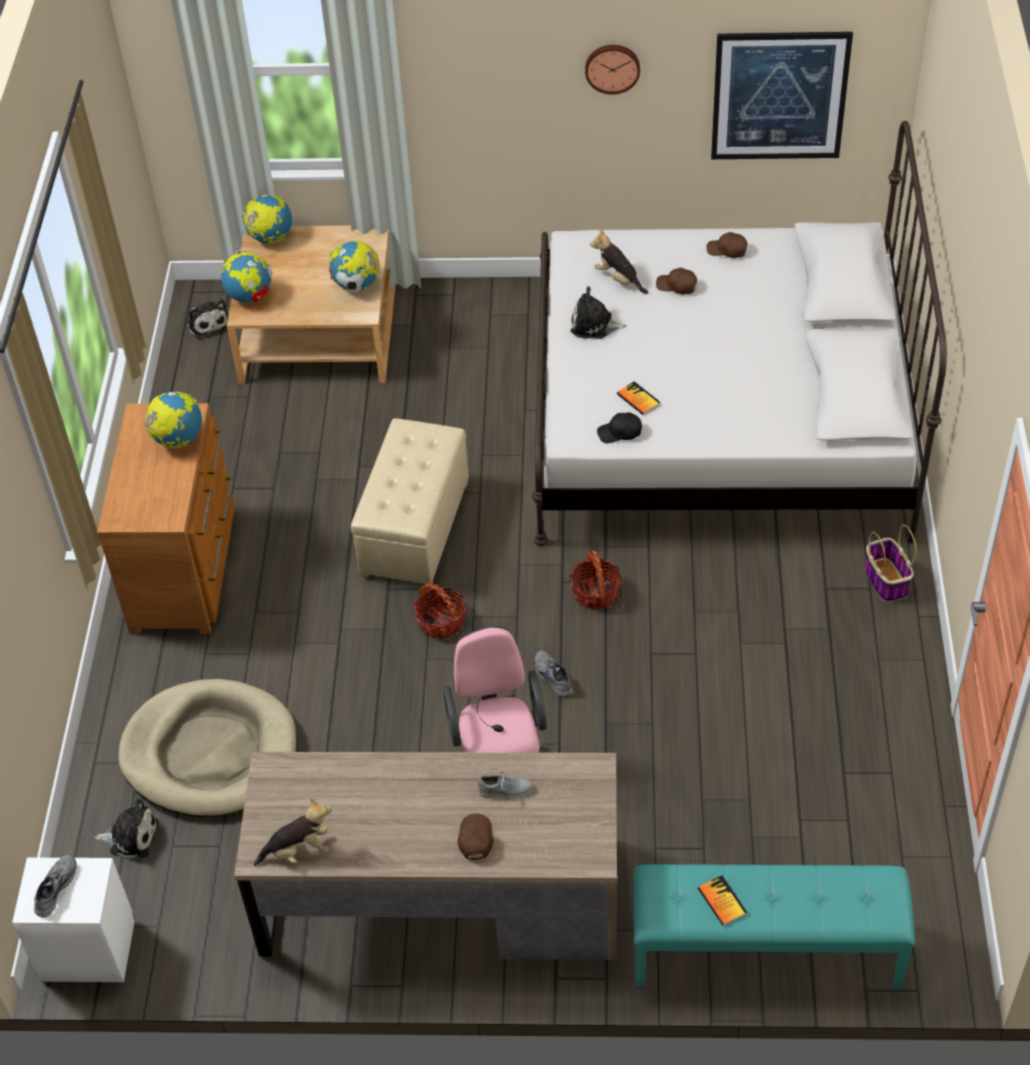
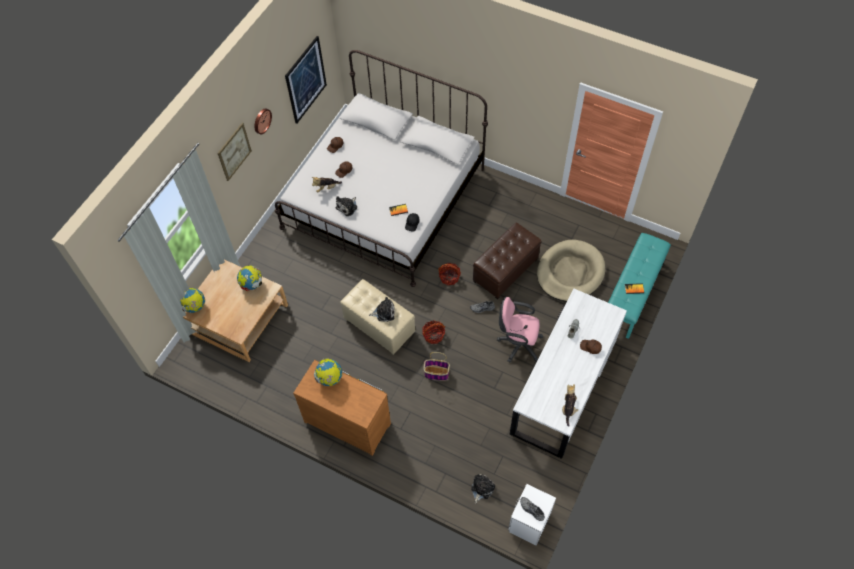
camera: 65 degrees left, 10 degrees up
beige dog bed [118,679,296,817] -> beige dog bed moved to [537,239,606,301]
plush toy [187,300,228,339] -> plush toy moved to [369,297,395,322]
globe [221,250,272,303] -> none
brown desk [234,752,617,960] -> white desk [510,288,627,459]
basket [864,525,917,602] -> basket moved to [424,352,450,381]
none -> picture [217,123,252,181]
none -> brown ottoman [473,222,542,299]

